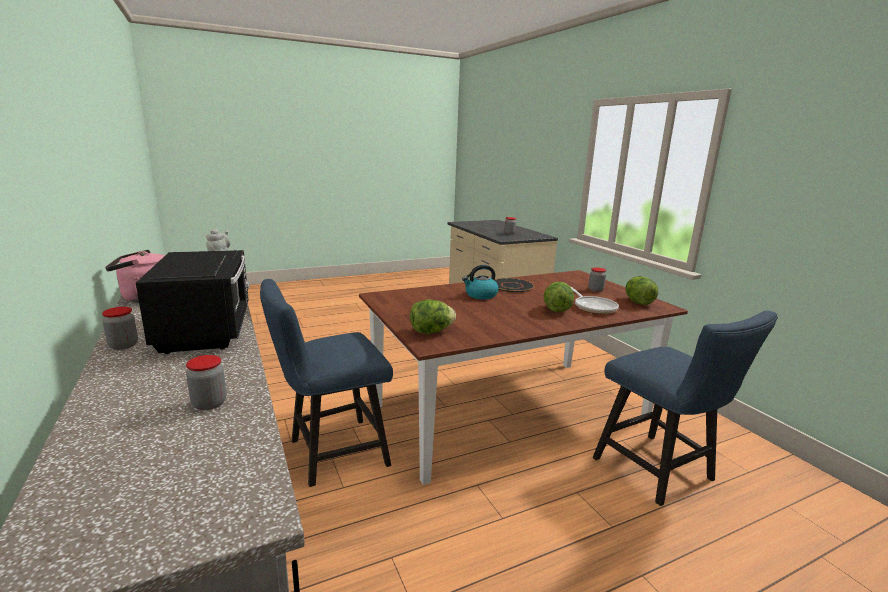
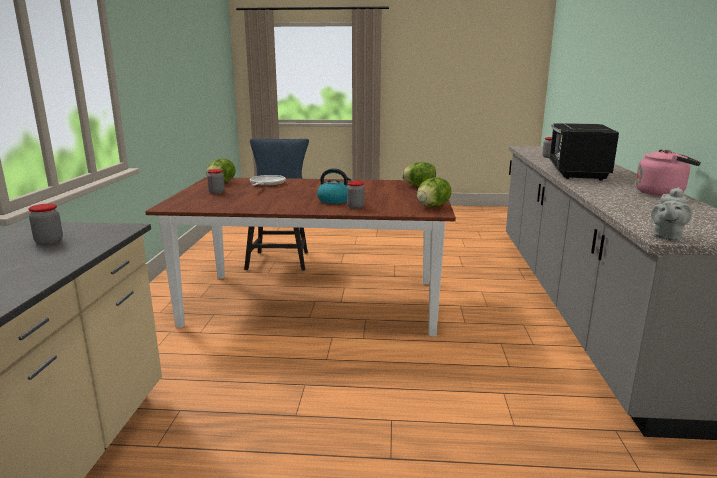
camera: 150 degrees left, 0 degrees up
jar [102,307,138,350] -> jar moved to [347,181,365,209]
blue chair [260,279,393,487] -> none
black plate [494,278,534,293] -> none
lettuce [544,282,574,312] -> lettuce moved to [417,177,452,207]

